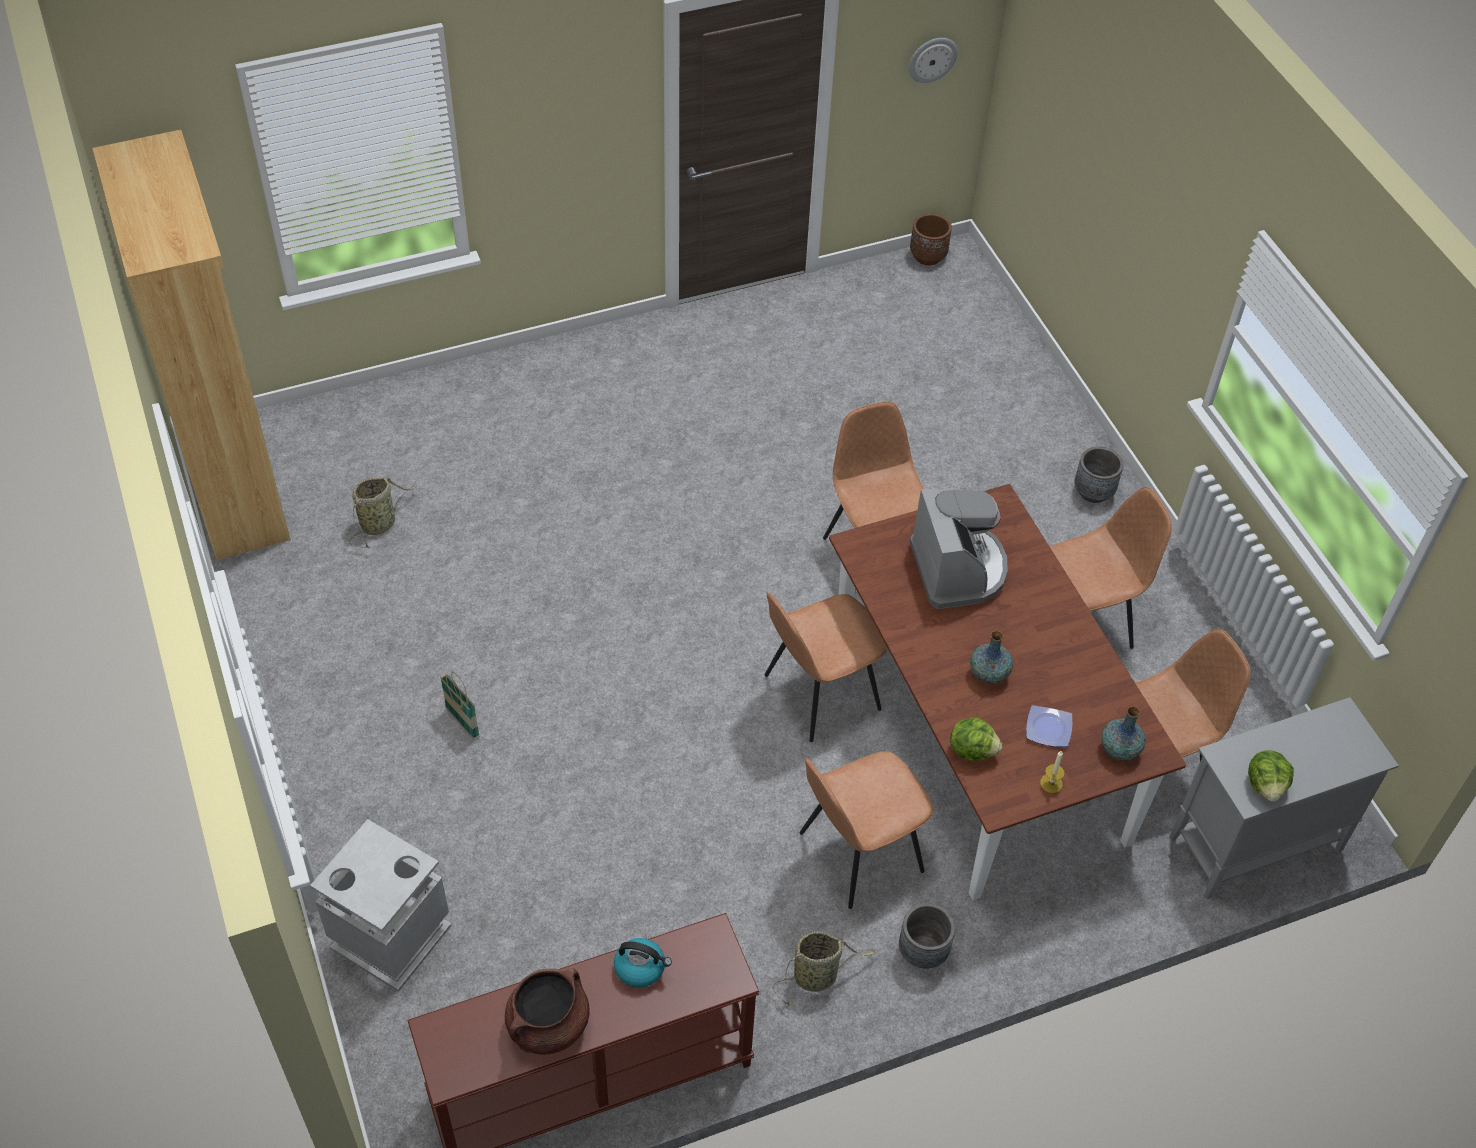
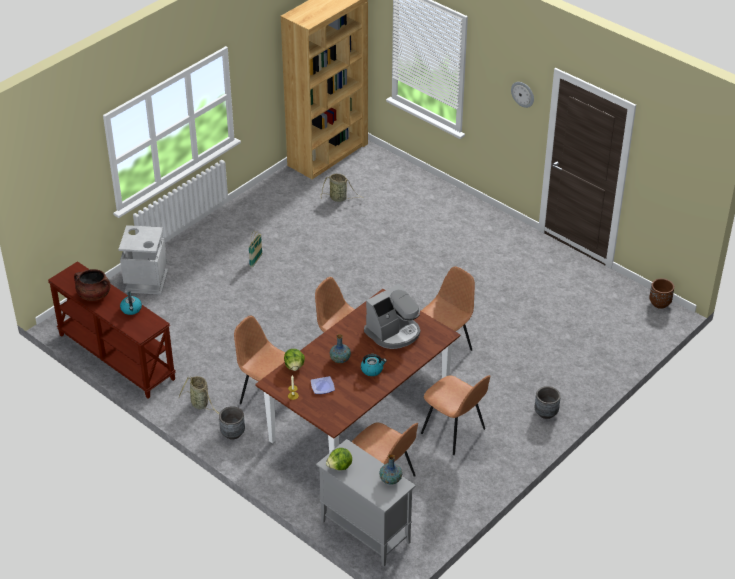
camera: 65 degrees right, 10 degrees down
wall clock [909,38,958,83] -> wall clock moved to [511,82,534,108]
vase [1101,706,1146,761] -> vase moved to [379,454,402,485]
none -> kettle [361,354,387,376]

